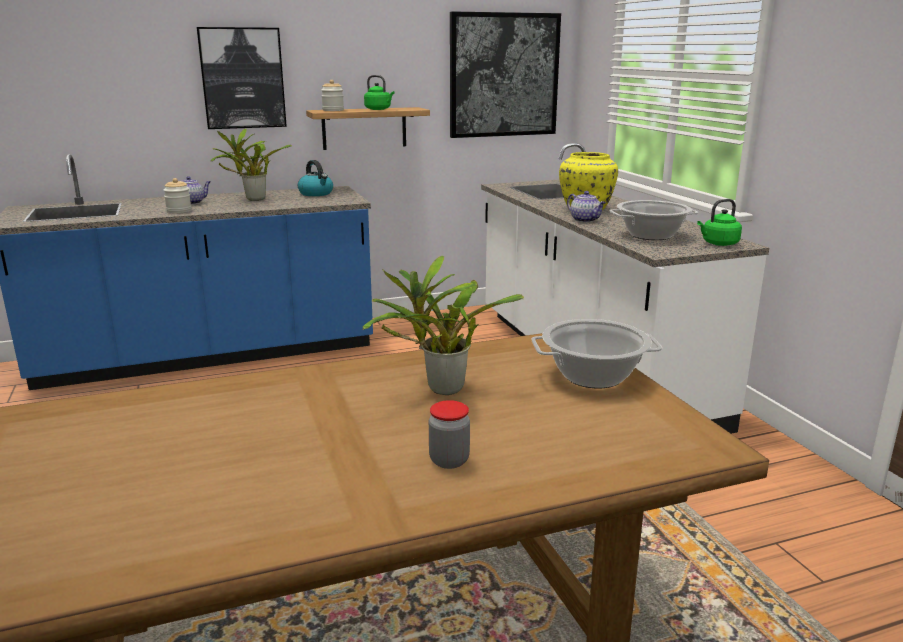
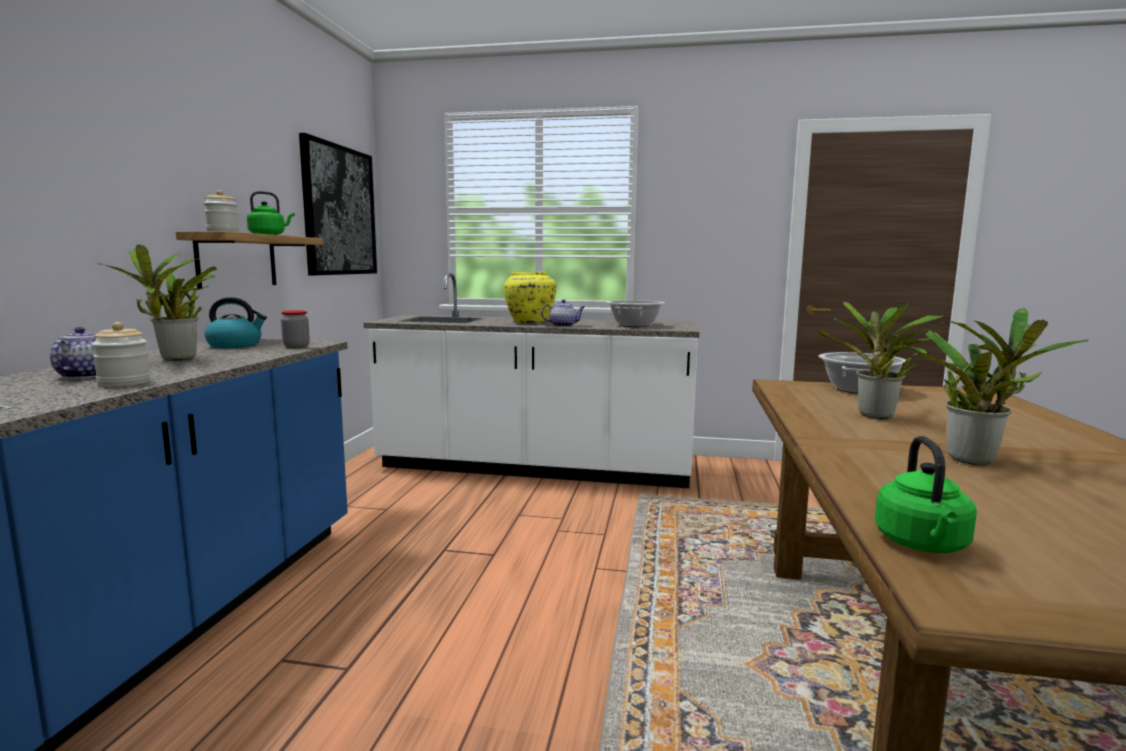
camera: 60 degrees left, 10 degrees down
picture [196,27,287,129] -> none
jar [429,400,470,469] -> jar moved to [281,310,310,348]
green kettle [697,199,742,246] -> green kettle moved to [875,436,977,553]
none -> potted plant [913,308,1088,465]

